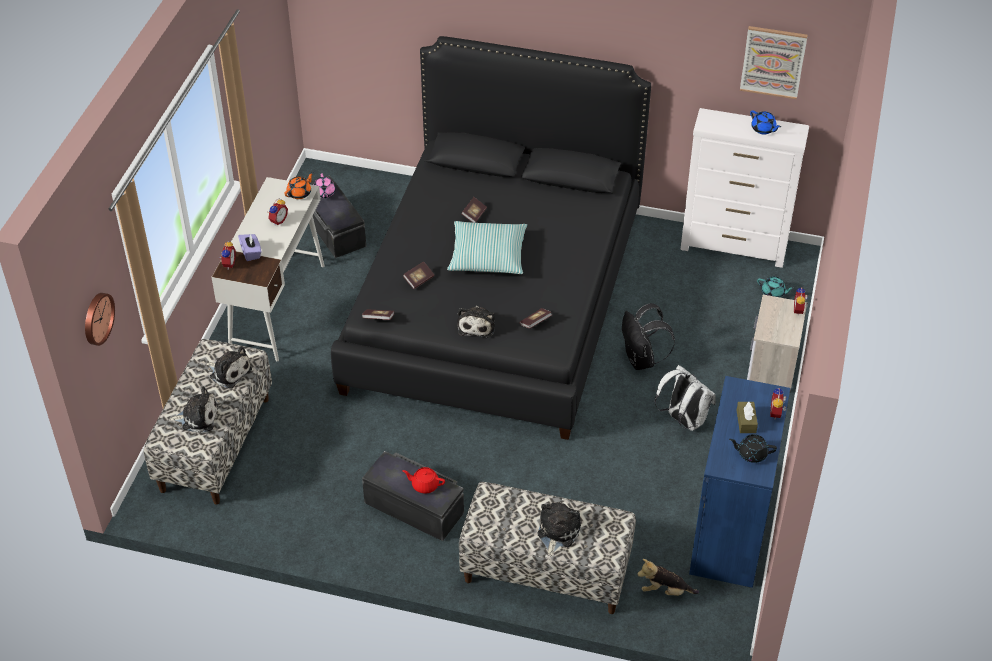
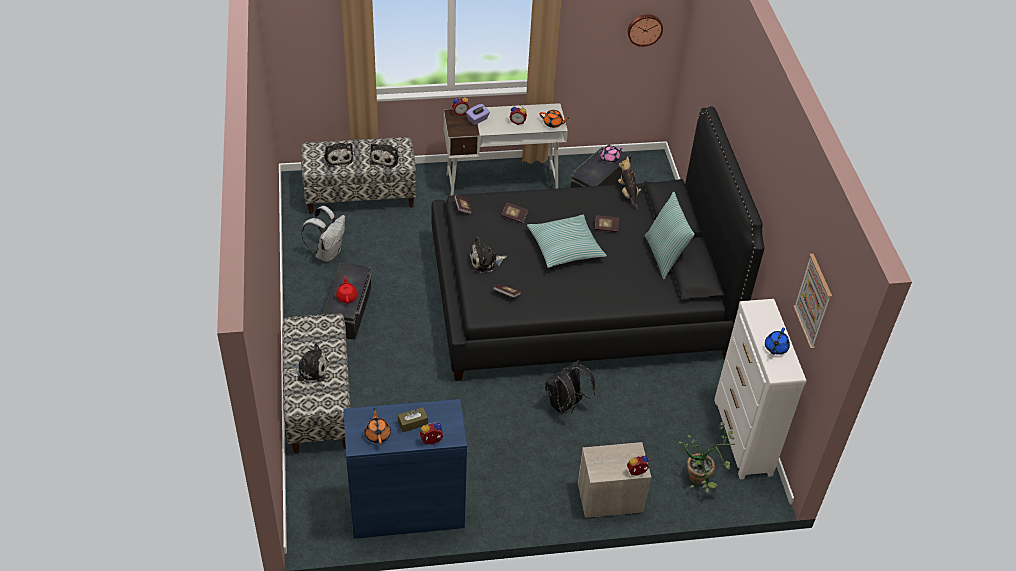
camera: 65 degrees right, 0 degrees up
wall clock [85,293,115,346] -> wall clock moved to [628,14,663,47]
plush toy [637,559,699,596] -> plush toy moved to [618,157,641,210]
white backpack [655,365,716,431] -> white backpack moved to [301,206,345,262]
black teapot [729,434,777,463] -> orange teapot [365,408,391,445]
turquoise teapot [757,276,794,297] -> potted plant [678,422,735,493]
none -> pillow [645,192,695,279]

